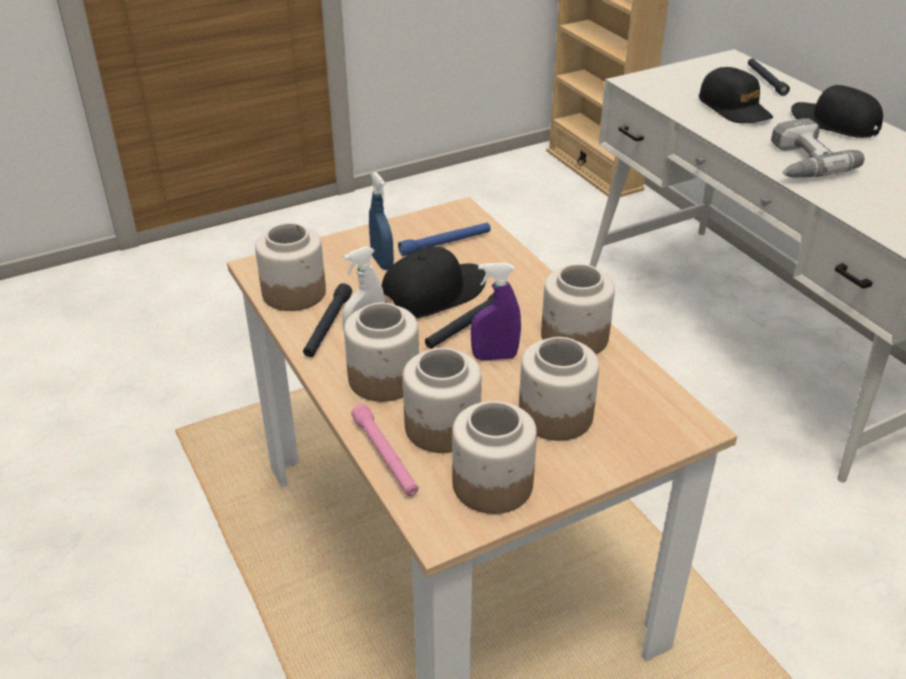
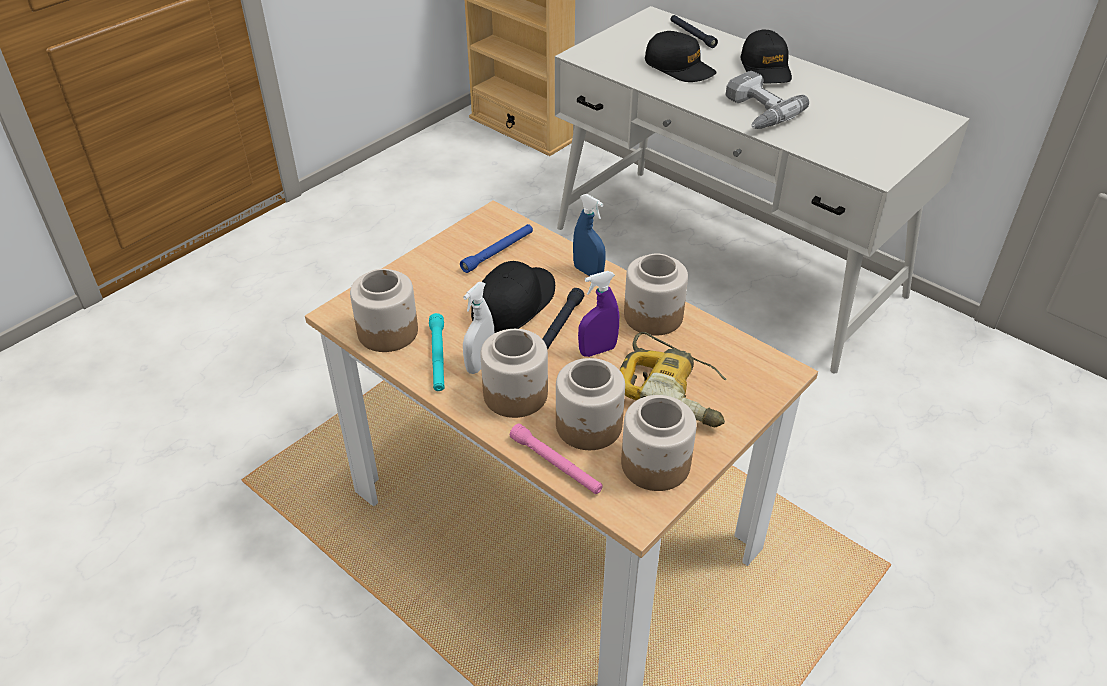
camera: 20 degrees left, 5 degrees up
black flashlight [303,283,352,357] -> turquoise flashlight [429,313,445,391]
blue spray bottle [369,172,394,270] -> blue spray bottle moved to [573,194,606,276]
jar [519,337,599,441] -> power drill [620,332,727,427]
black cap [791,85,883,138] -> black cap turned 120 degrees counterclockwise [741,29,792,84]

